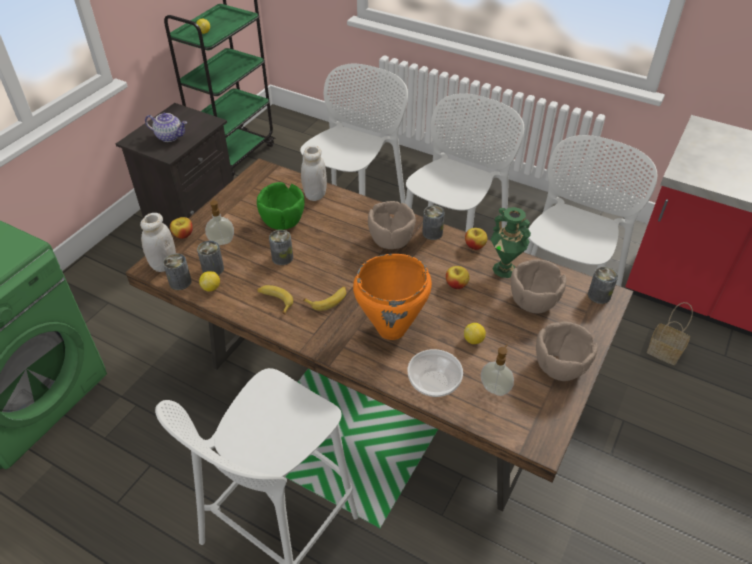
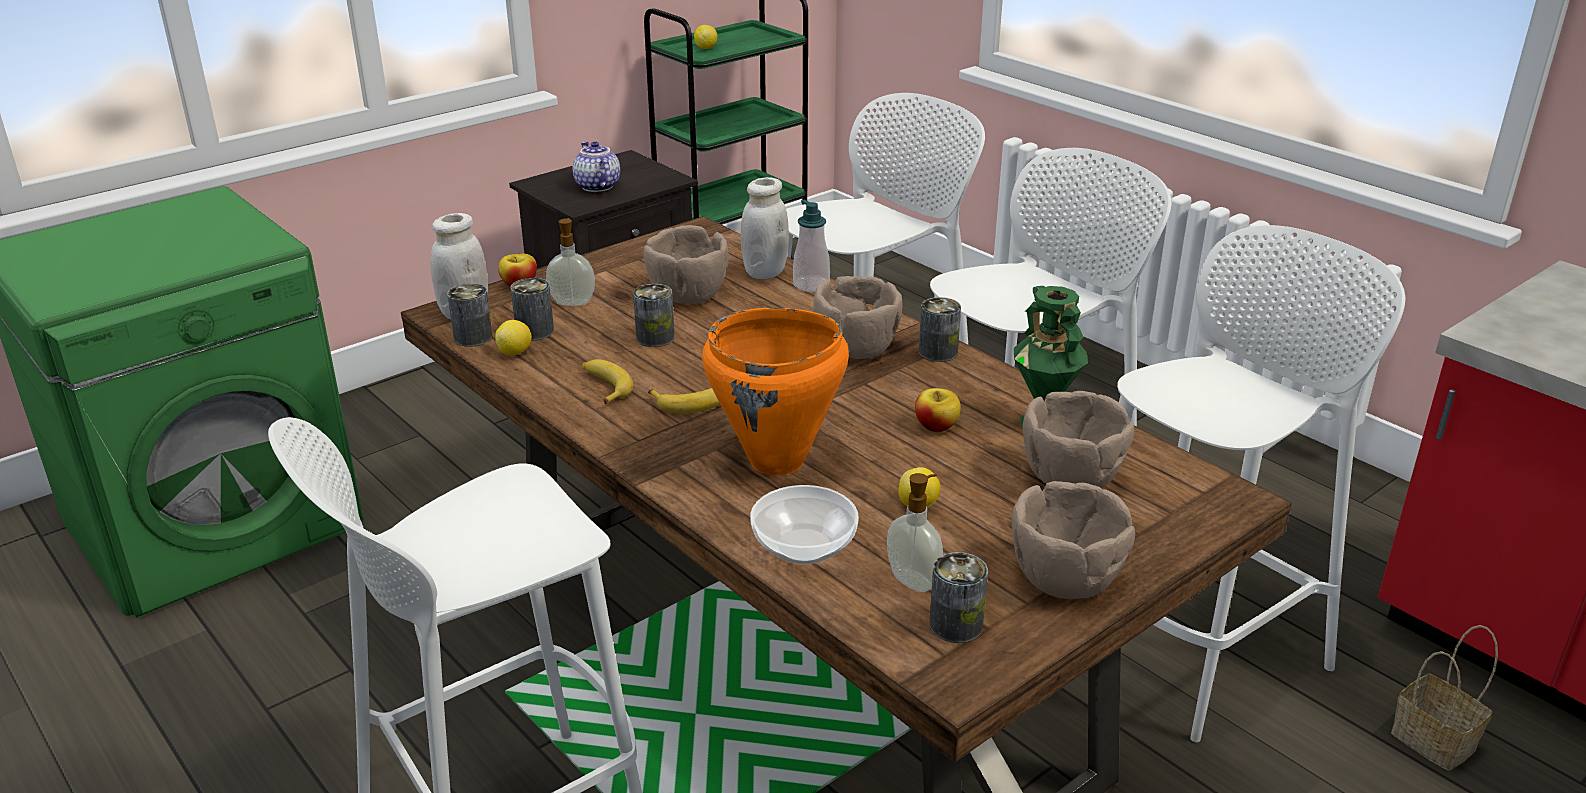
camera: 20 degrees right, 15 degrees down
teapot [145,113,187,142] -> teapot turned 150 degrees counterclockwise [573,141,620,192]
green bowl [257,182,305,230] -> brown bowl [644,225,729,304]
apple [465,228,487,250] -> none
can [588,267,618,304] -> can moved to [929,552,988,643]
none -> soap dispenser [793,199,830,292]

